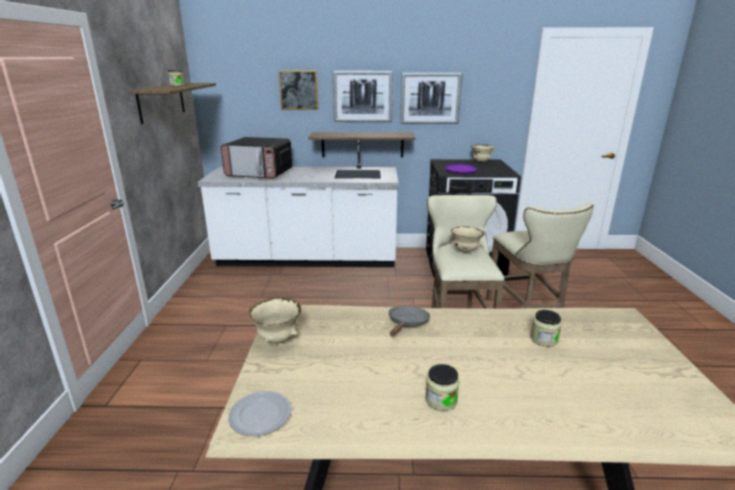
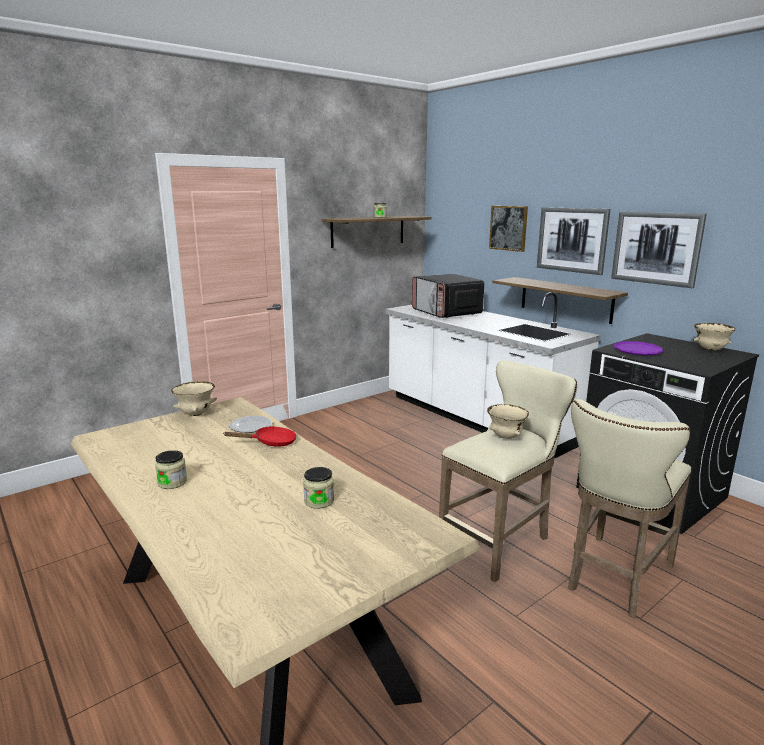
camera: 50 degrees right, 5 degrees down
plate [228,391,292,436] -> plate moved to [229,416,272,433]
grey frying pan [389,306,430,336] -> red frying pan [224,426,297,447]

